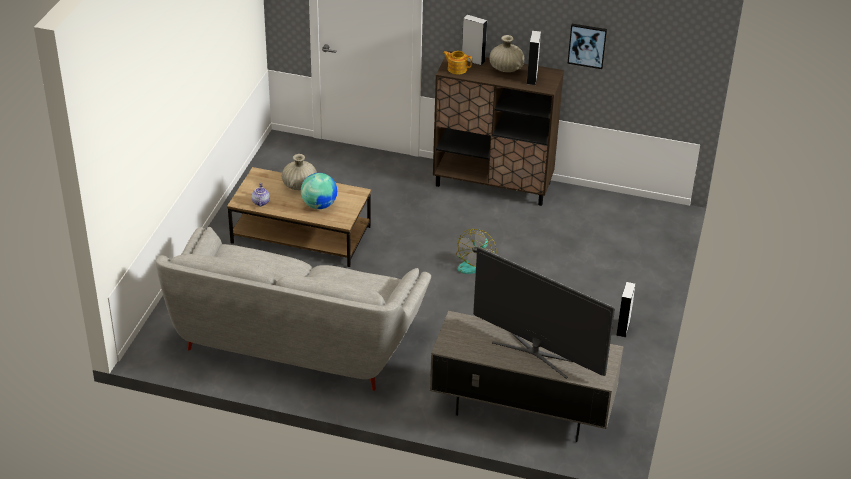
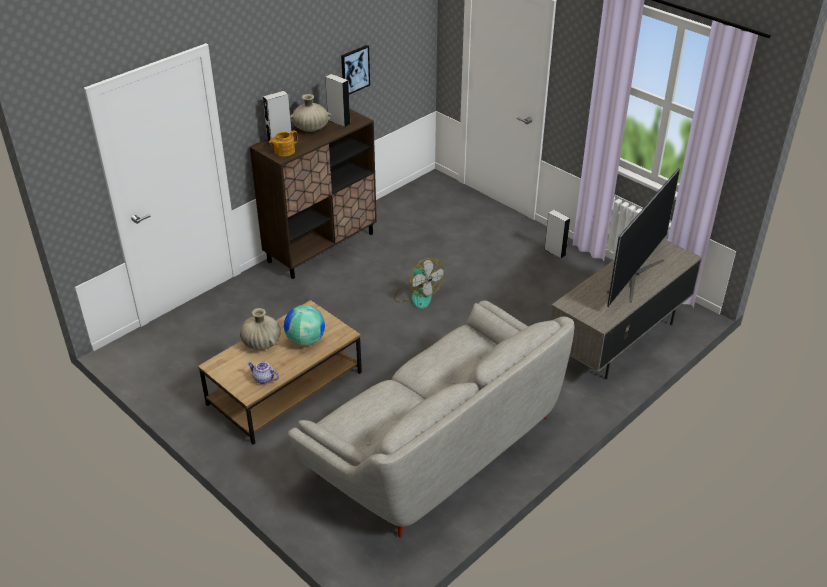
camera: 60 degrees left, 0 degrees up
television [473,246,615,379] -> television turned 150 degrees clockwise [606,168,680,307]

